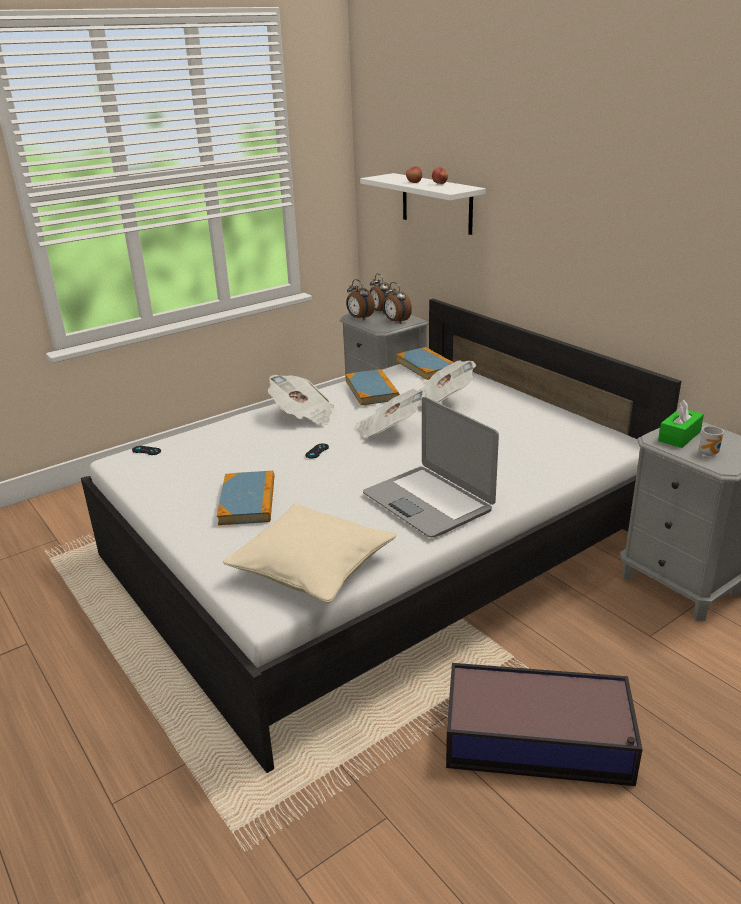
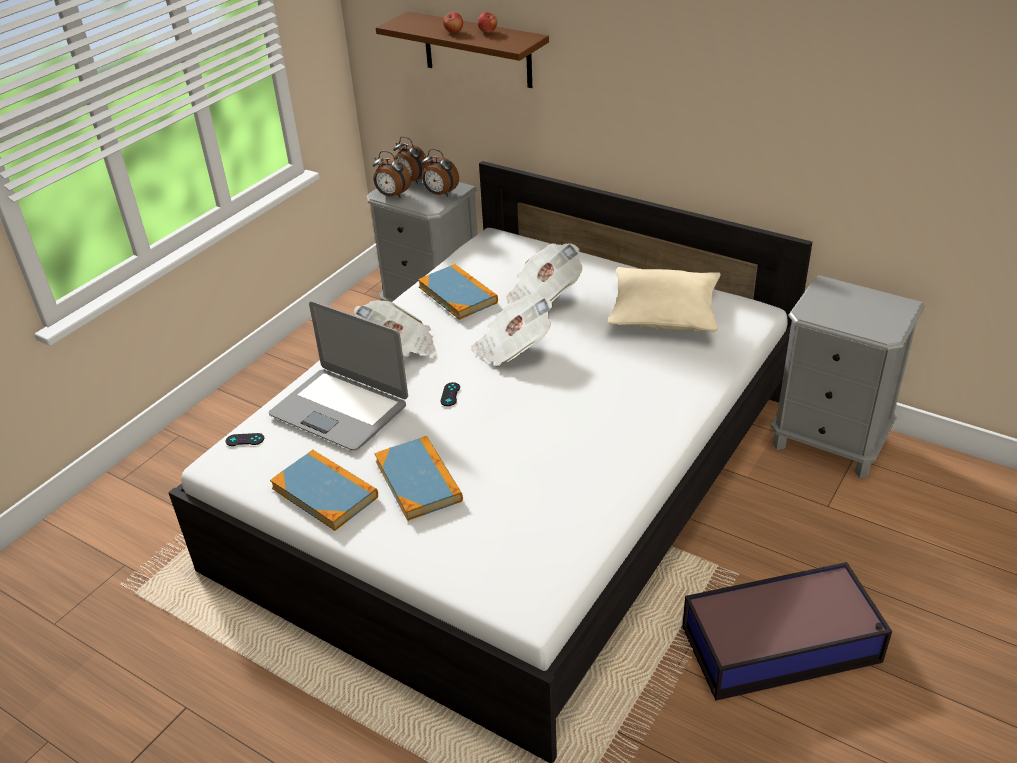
camera: 20 degrees left, 10 degrees up
beige pillow [223,503,397,603] -> beige pillow moved to [607,267,721,331]
white shelf [360,173,486,235] -> brown shelf [376,11,549,88]
laptop [363,397,499,538] -> laptop moved to [268,301,408,451]
book [396,347,454,380] -> book moved to [270,450,378,531]
green tissue box [658,400,704,448] -> none
mug [699,426,724,456] -> none

